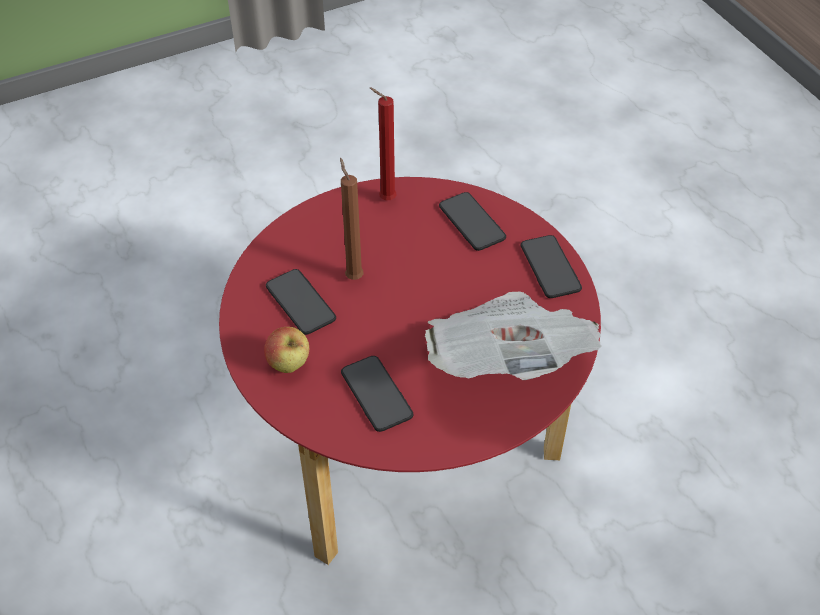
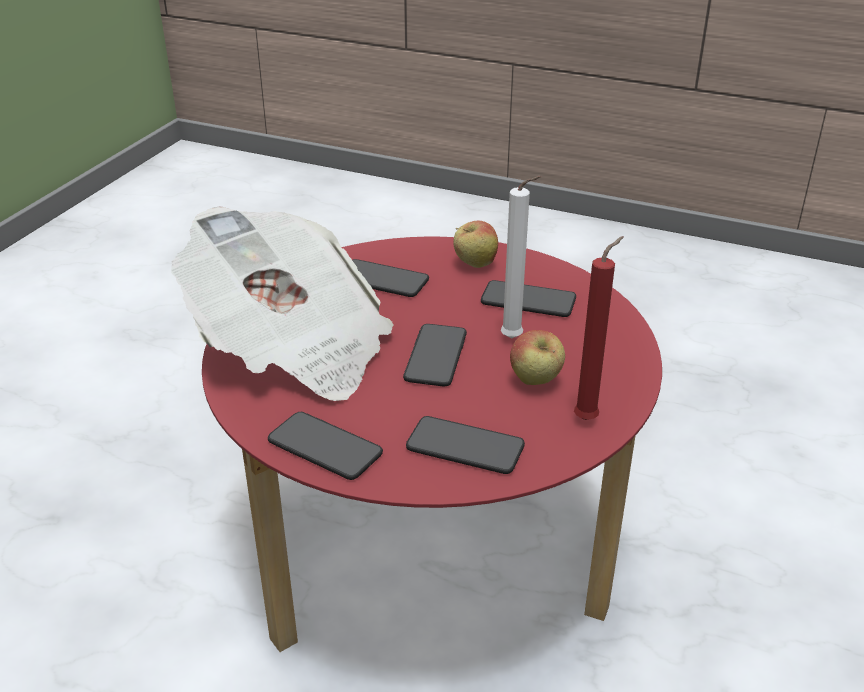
camera: 140 degrees right, 15 degrees down
brown candle [340,158,364,280] -> white candle [501,176,541,339]
none -> phone [403,324,467,386]
none -> apple [510,330,565,385]

